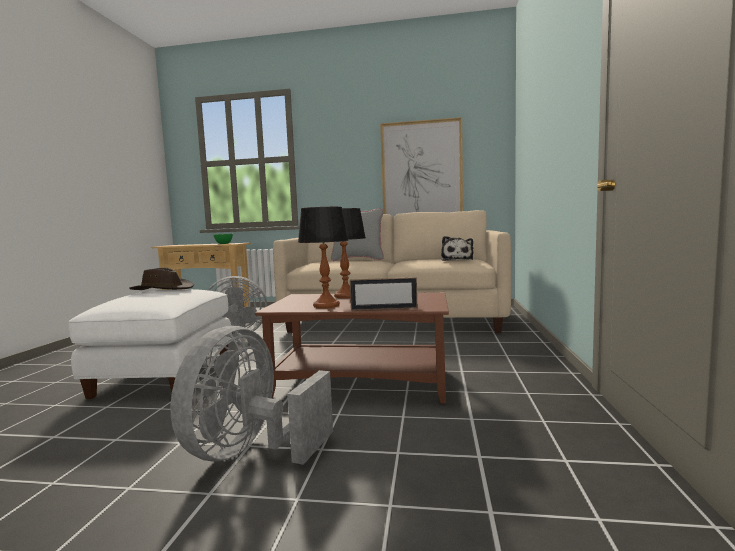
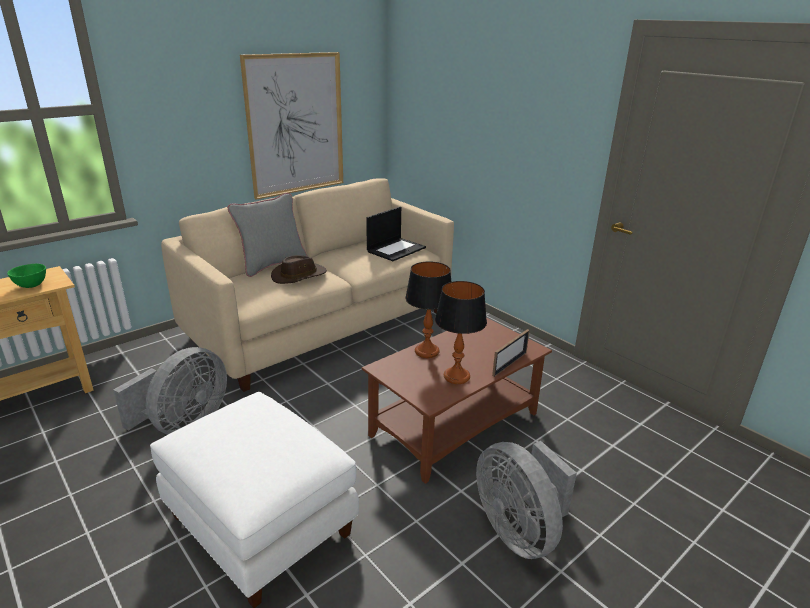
camera: 50 degrees left, 20 degrees up
brown hat [129,267,194,290] -> brown hat moved to [271,255,327,284]
plush toy [441,236,473,261] -> laptop [366,207,426,261]

